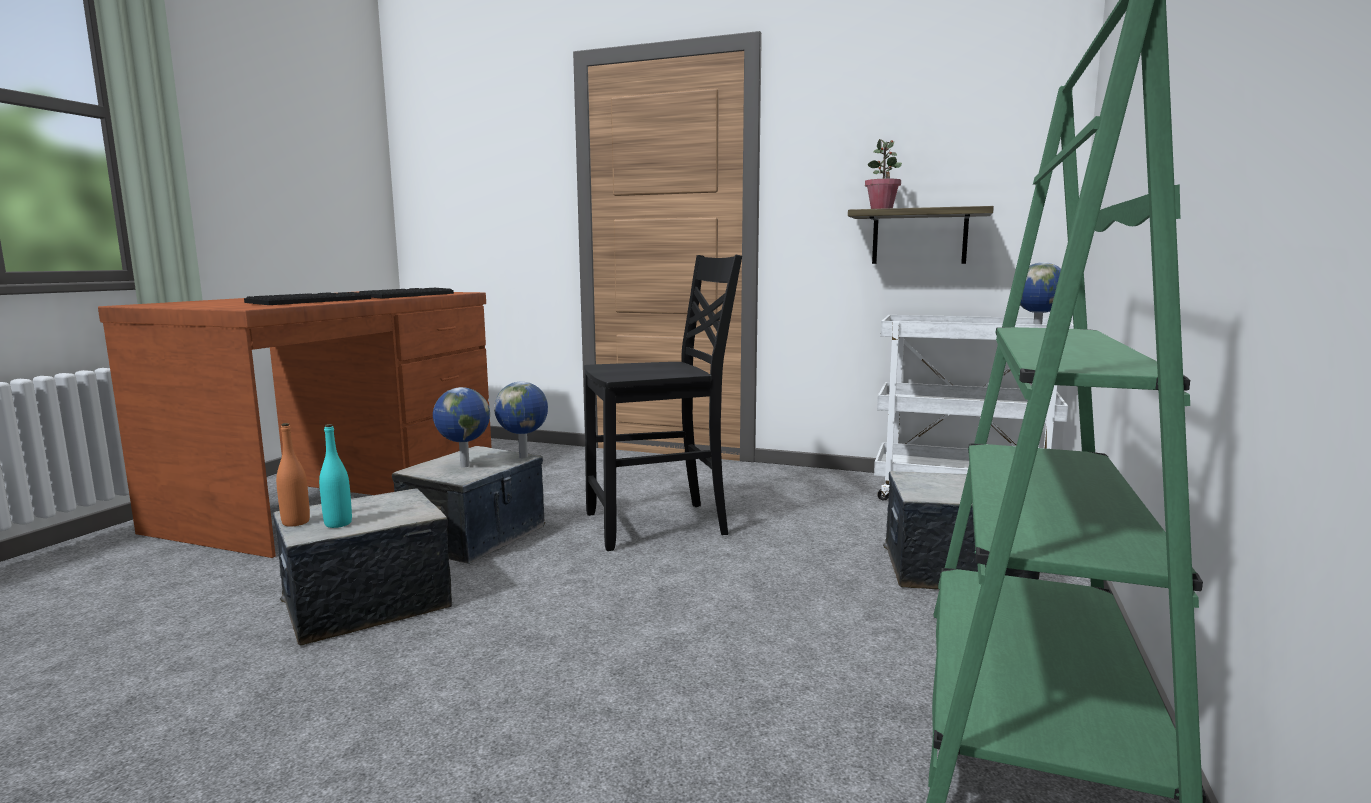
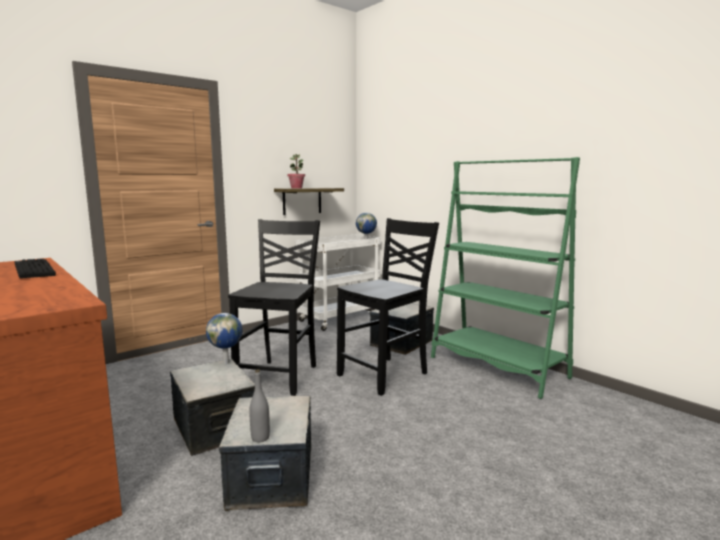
camera: 60 degrees left, 0 degrees up
keyboard [244,292,371,305] -> none
orange bottle [276,423,310,527] -> grey bottle [249,369,270,442]
turquoise bottle [319,424,352,528] -> none
globe [433,387,490,468] -> none
none -> black chair [337,218,439,396]

